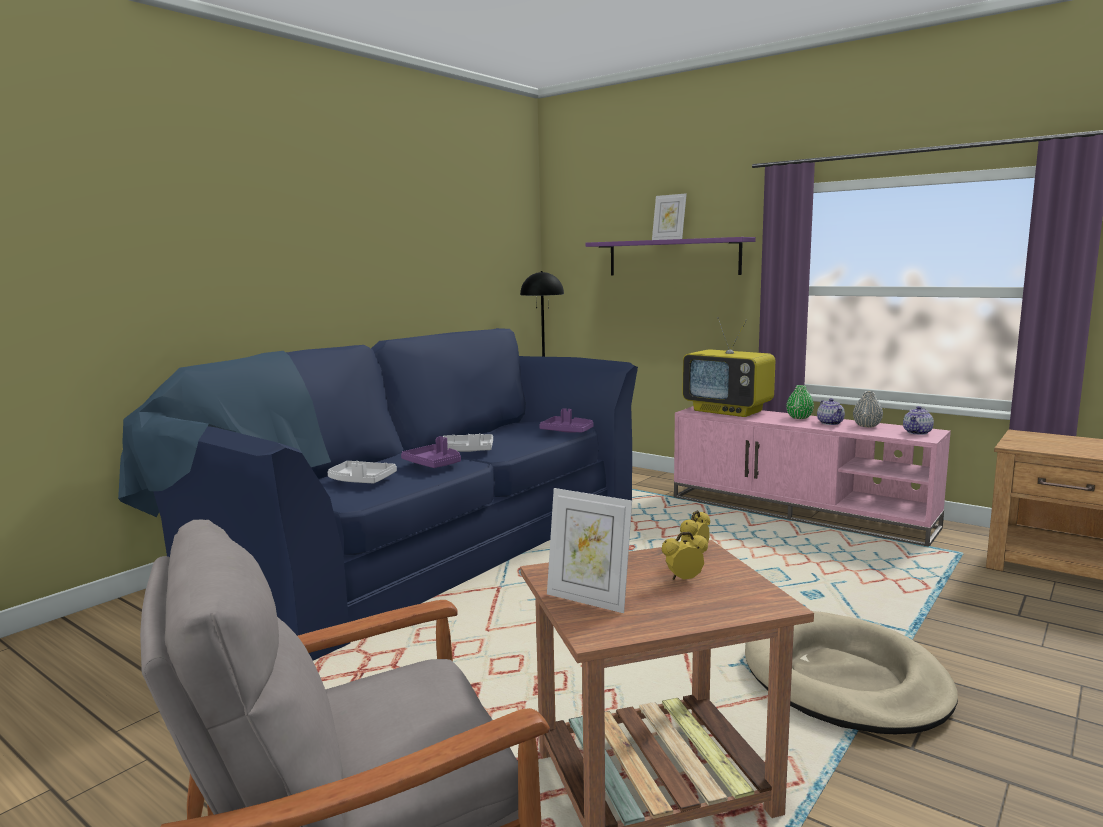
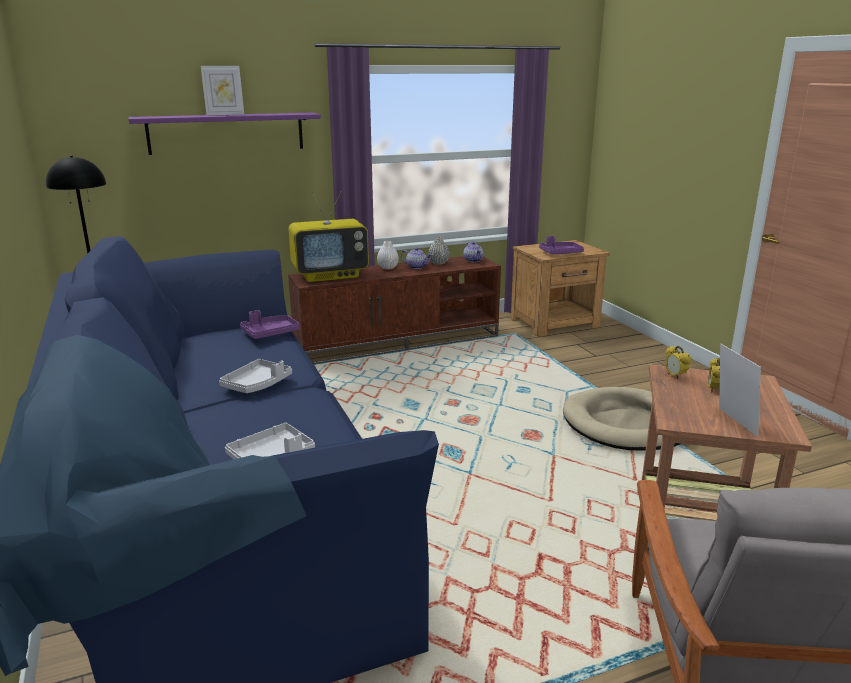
camera: 60 degrees left, 10 degrees up
purple tray [401,436,461,468] -> purple tray moved to [539,236,584,254]
picture frame [547,488,632,613] -> picture frame turned 75 degrees counterclockwise [720,344,761,437]
pink tv stand [674,406,951,547] -> brown tv stand [288,256,501,364]
green vase [786,385,814,419] -> white vase [377,241,399,270]

